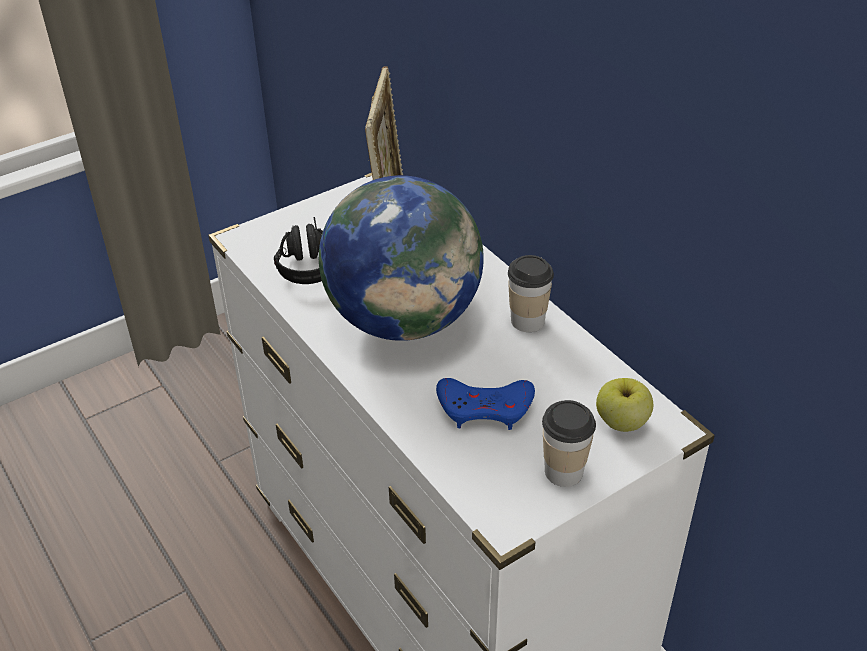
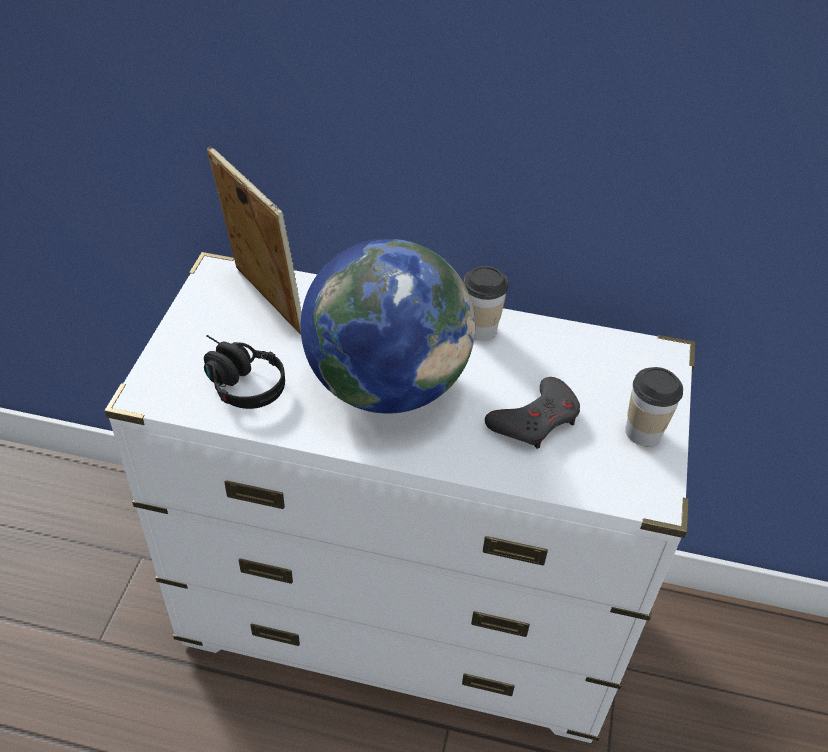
camera: 45 degrees left, 5 degrees up
blue game controller [436,378,535,430] -> grey game controller [485,377,580,449]
apple [596,378,653,432] -> none

